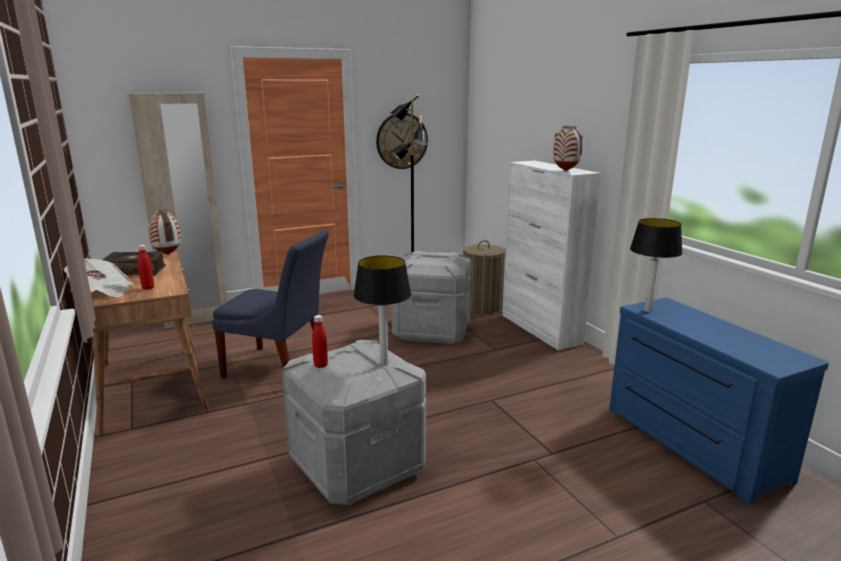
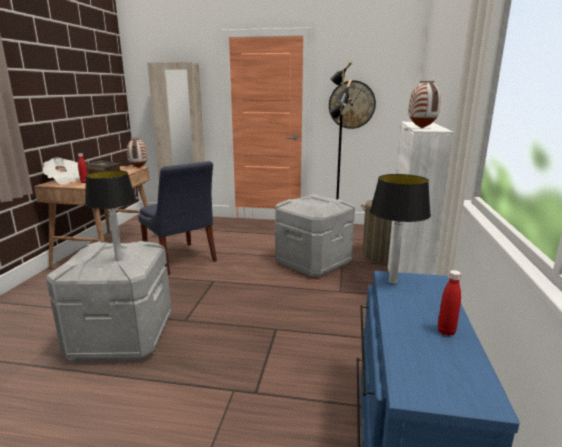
camera: 35 degrees right, 0 degrees up
red bottle [312,315,328,368] -> red bottle moved to [438,270,461,336]

